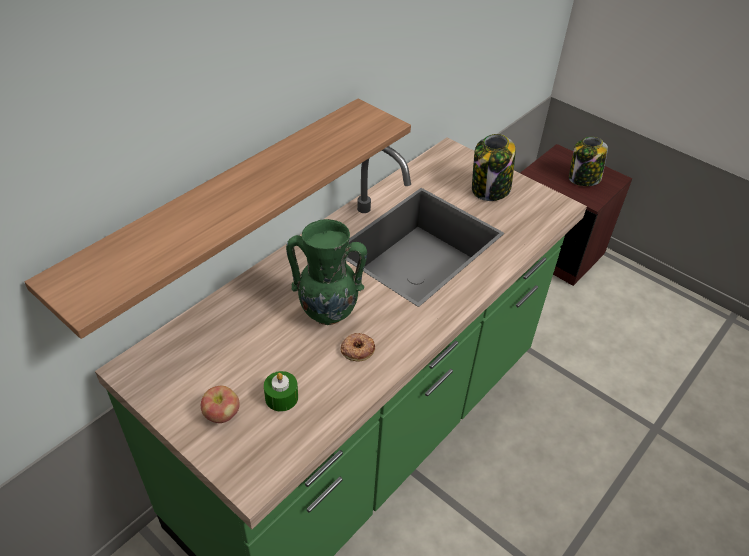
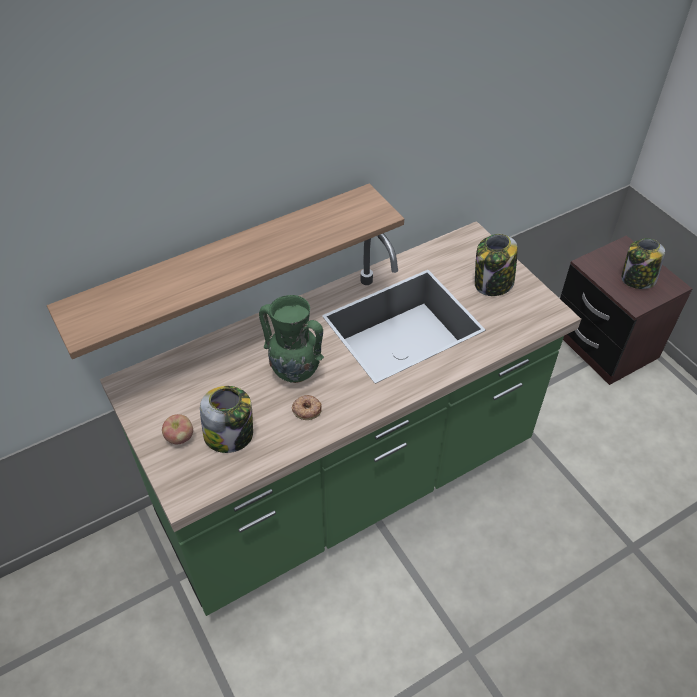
camera: 20 degrees right, 5 degrees up
green candle [264,371,298,412] -> jar [200,386,253,453]

